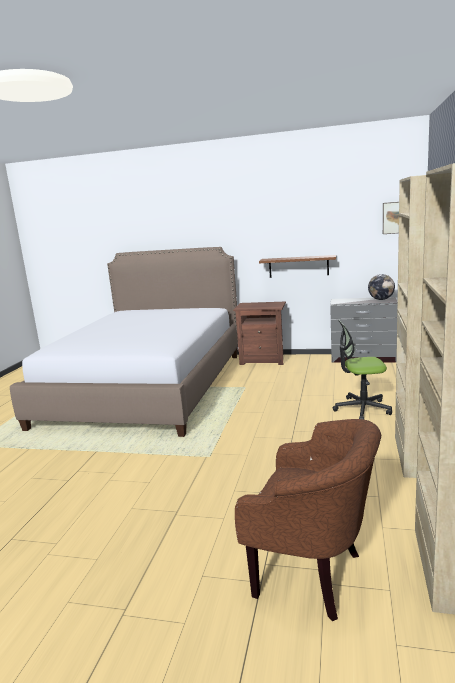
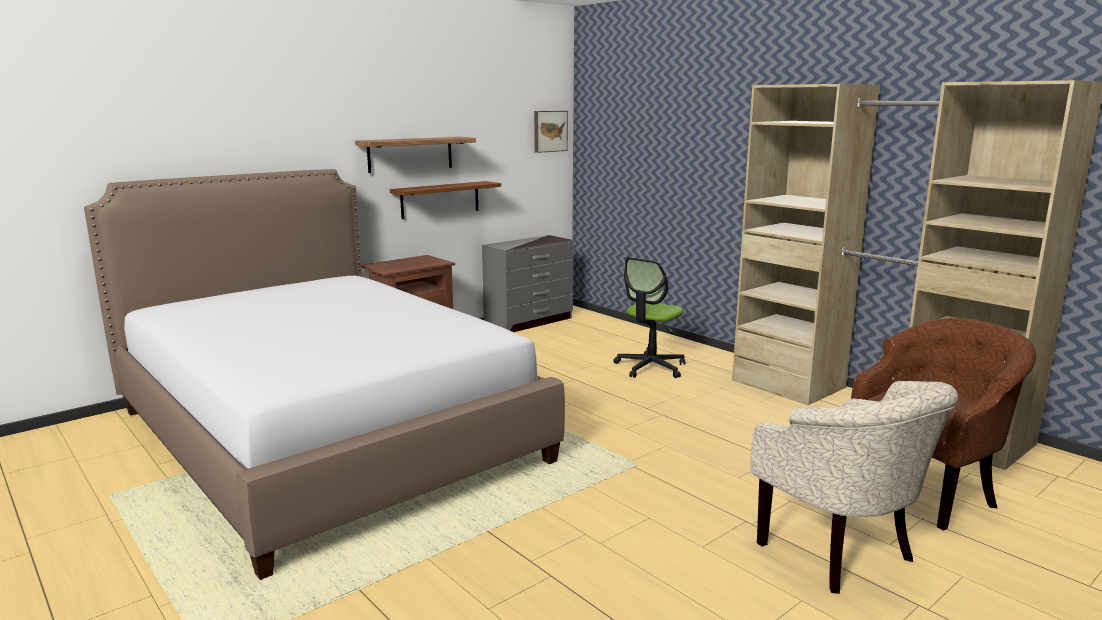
camera: 55 degrees left, 0 degrees up
globe [368,274,395,300] -> none
none -> shelf [355,137,476,173]
none -> beige armchair [750,381,958,594]

